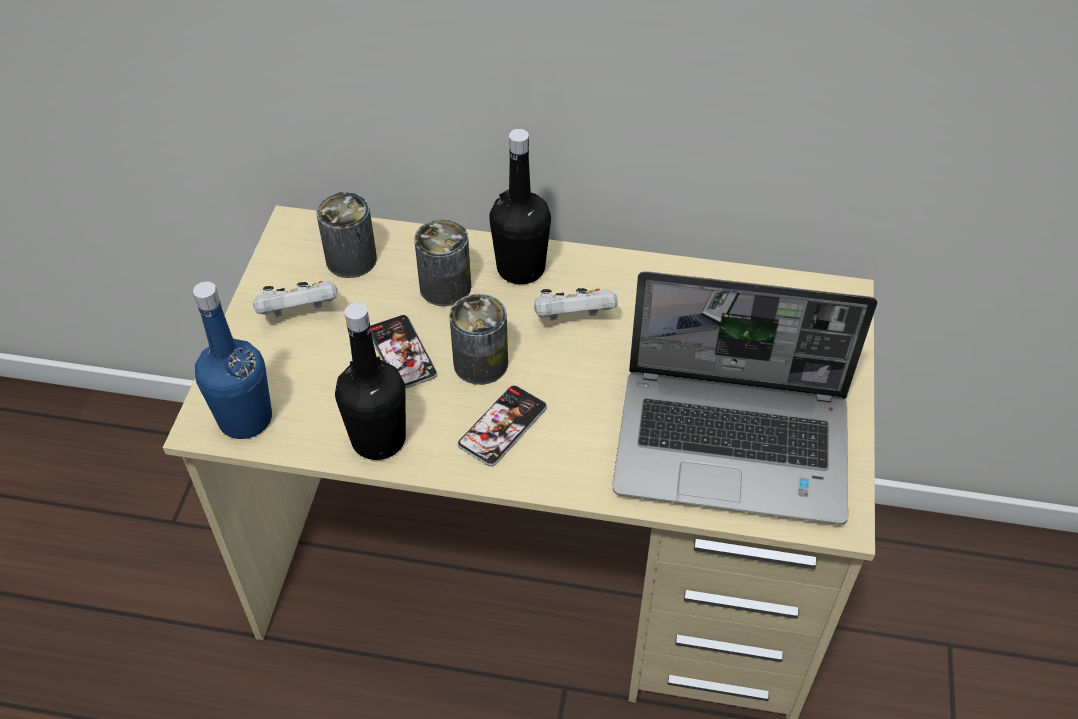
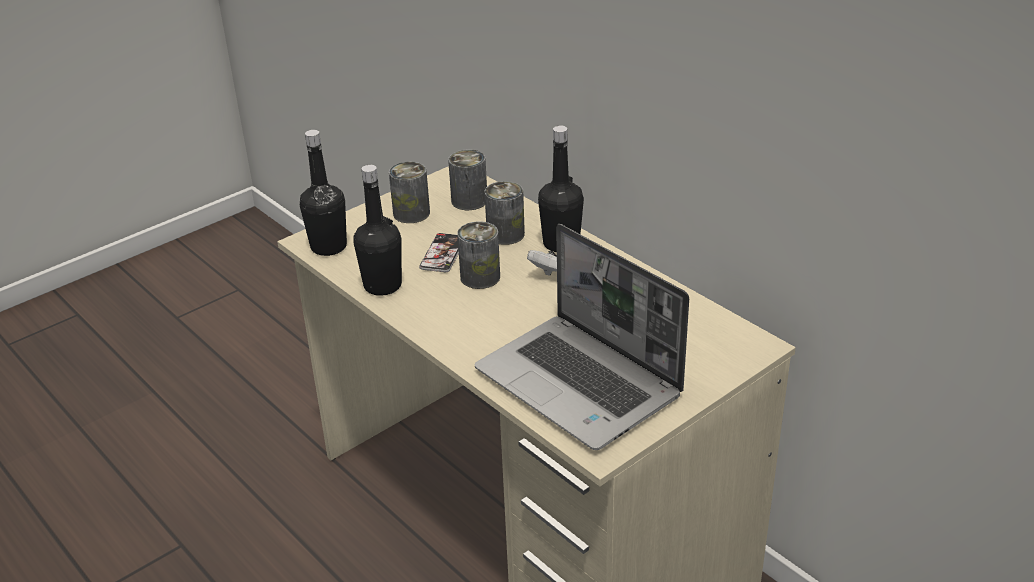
camera: 40 degrees right, 15 degrees down
blue bottle [193,281,272,439] -> black bottle [300,130,347,256]
white game controller [253,281,337,317] -> can [389,162,430,223]
phone [458,385,547,466] -> none

